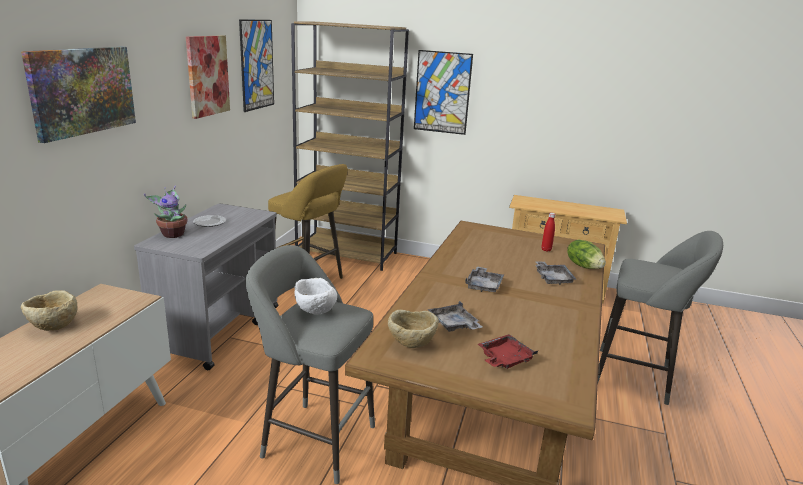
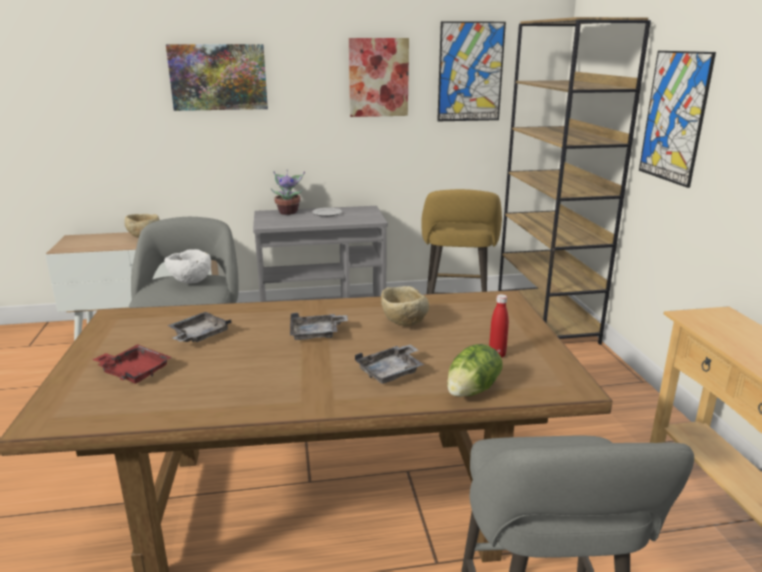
camera: 65 degrees right, 0 degrees up
beige bowl [388,310,439,348] -> beige bowl moved to [381,286,429,326]

